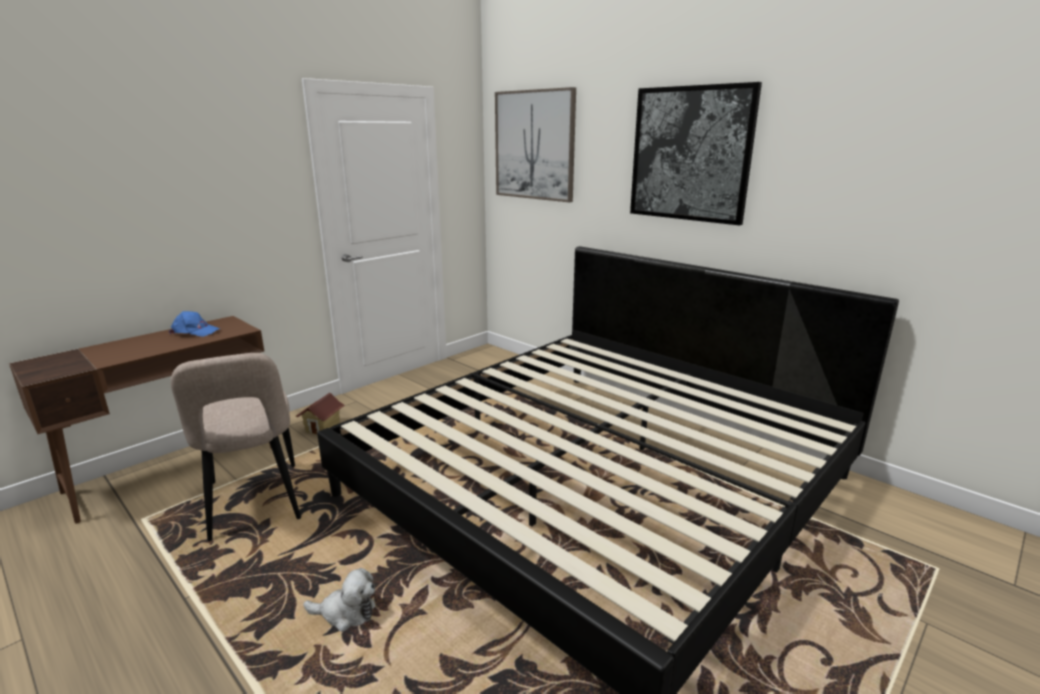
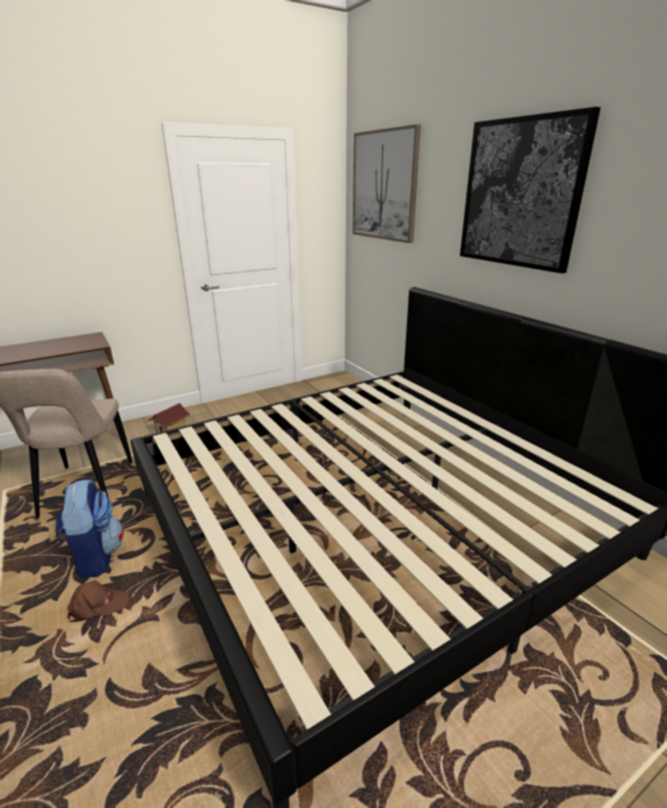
camera: 15 degrees right, 5 degrees up
blue cap [169,311,220,337] -> none
plush toy [303,568,375,632] -> brown cap [67,580,129,620]
none -> backpack [55,480,124,578]

